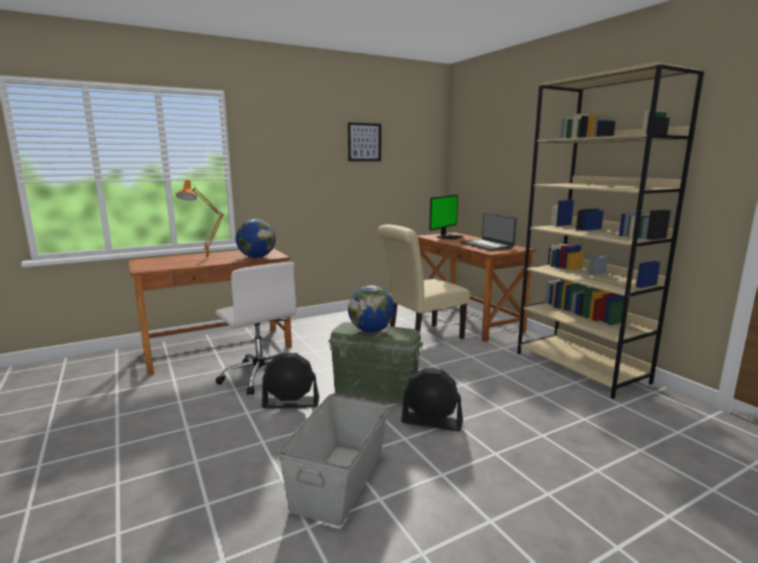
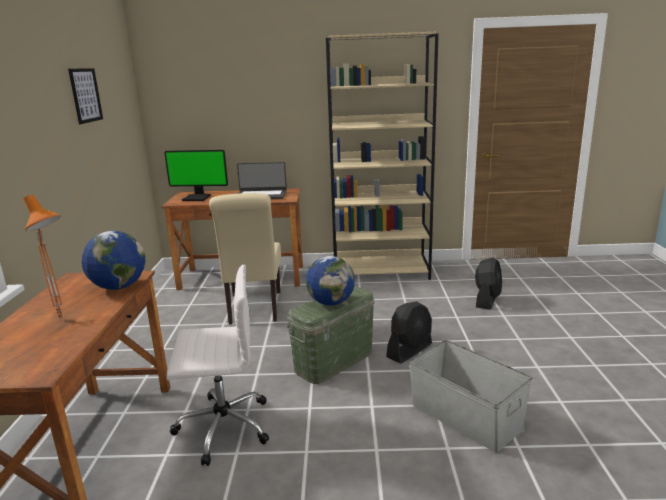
camera: 60 degrees left, 5 degrees up
black fan [262,353,319,409] -> black fan moved to [475,257,502,310]
monitor [429,195,463,240] -> monitor turned 120 degrees clockwise [164,150,228,201]

